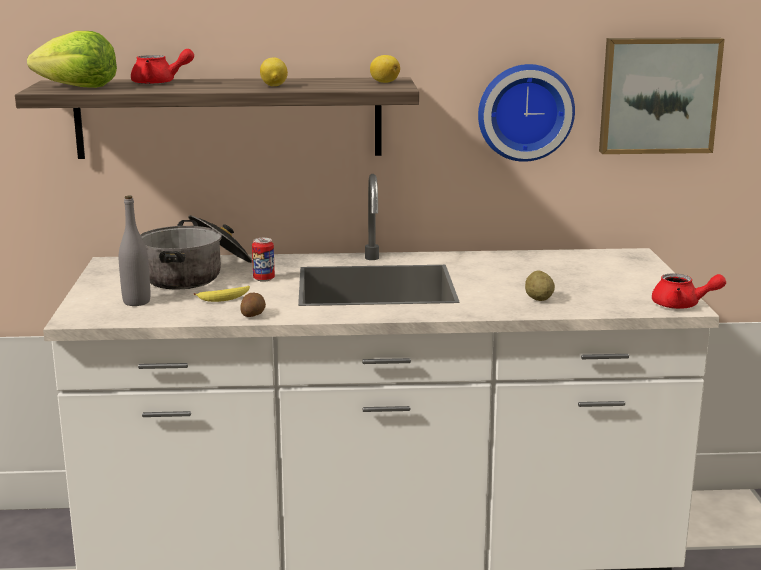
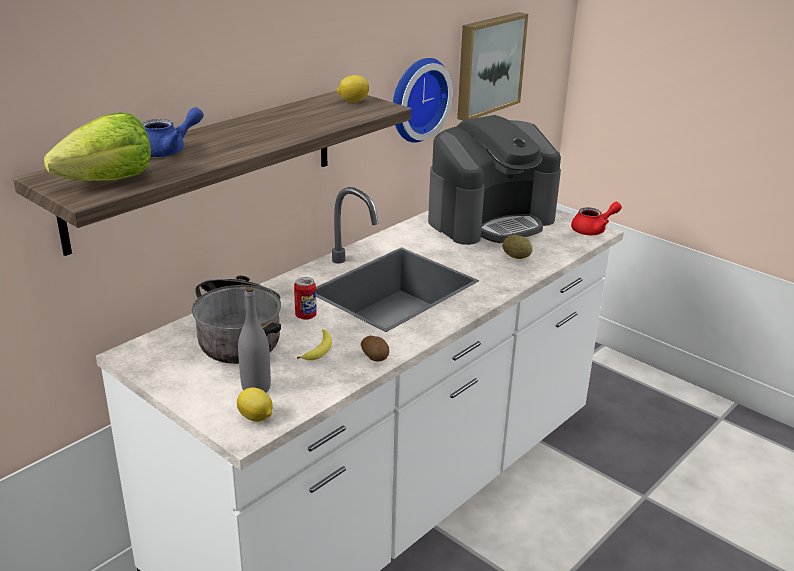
camera: 45 degrees left, 10 degrees up
red teapot [131,49,194,85] -> blue teapot [142,107,204,157]
lemon [260,57,288,86] -> lemon moved to [237,387,273,422]
none -> coffee machine [428,115,561,245]

